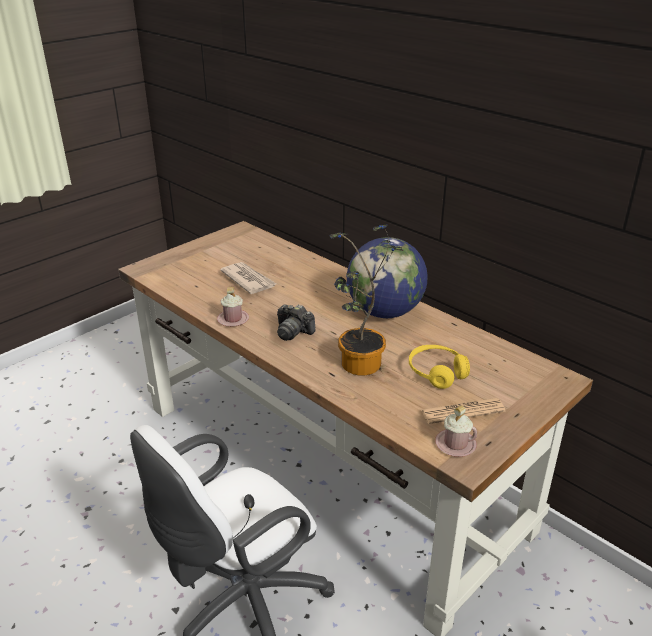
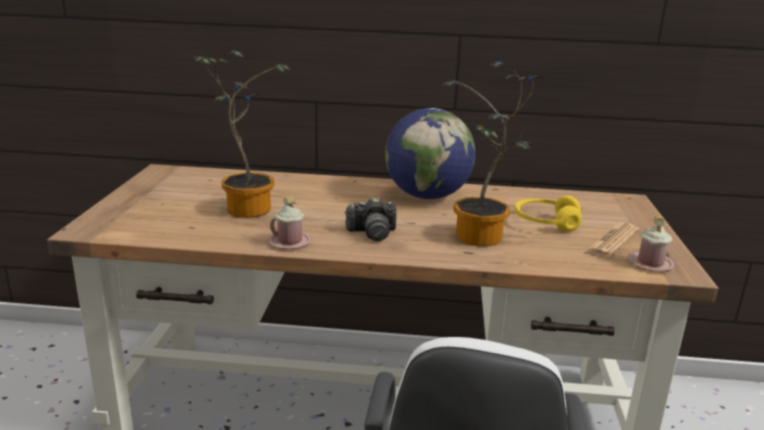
camera: 40 degrees left, 10 degrees down
newspaper [220,262,276,294] -> potted plant [194,50,290,218]

